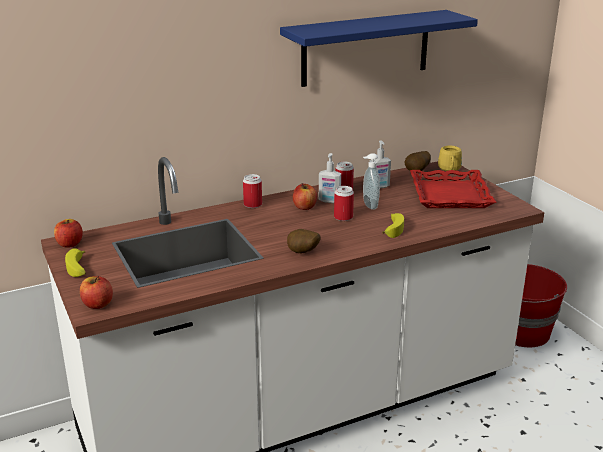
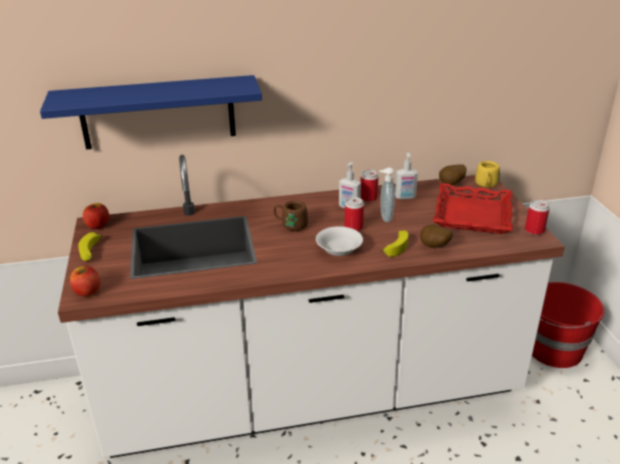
camera: 15 degrees right, 5 degrees up
can [243,174,262,208] -> can moved to [525,200,549,235]
blue shelf [280,10,478,87] -> blue shelf moved to [40,75,262,149]
potato [287,229,321,254] -> potato moved to [420,224,453,248]
apple [293,183,317,210] -> none
none -> brown mug [273,201,308,231]
none -> white bowl [316,226,363,256]

